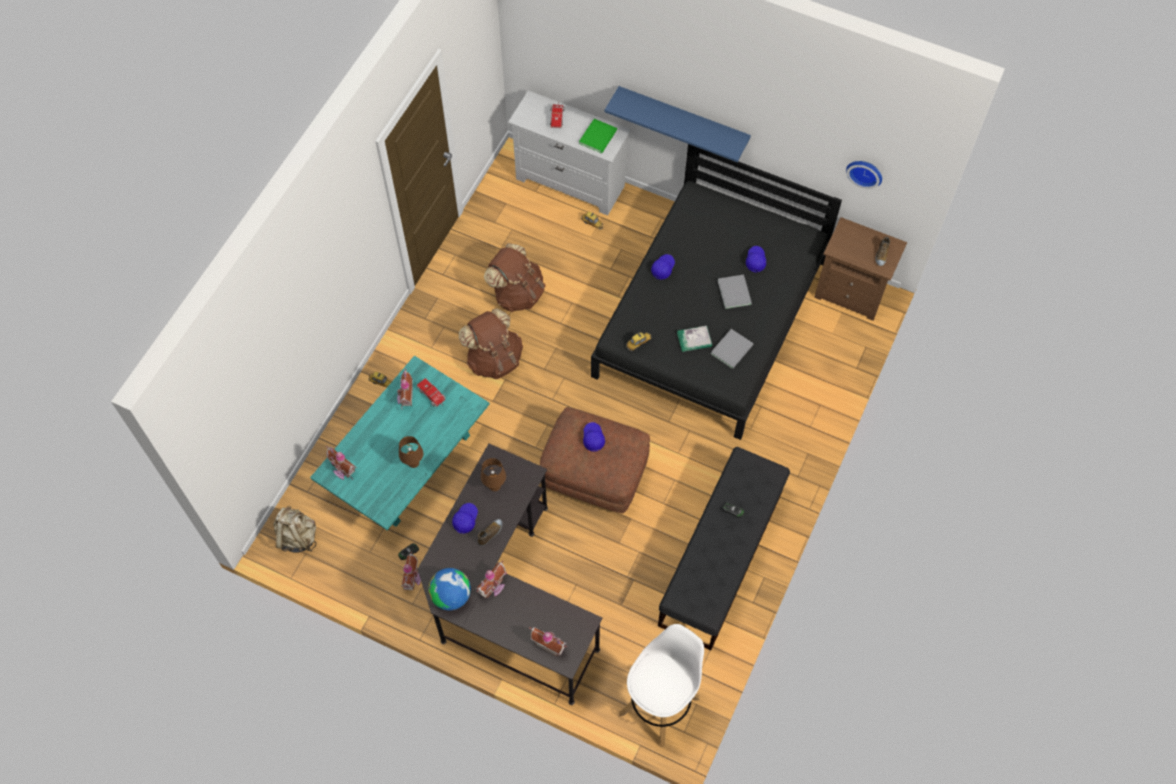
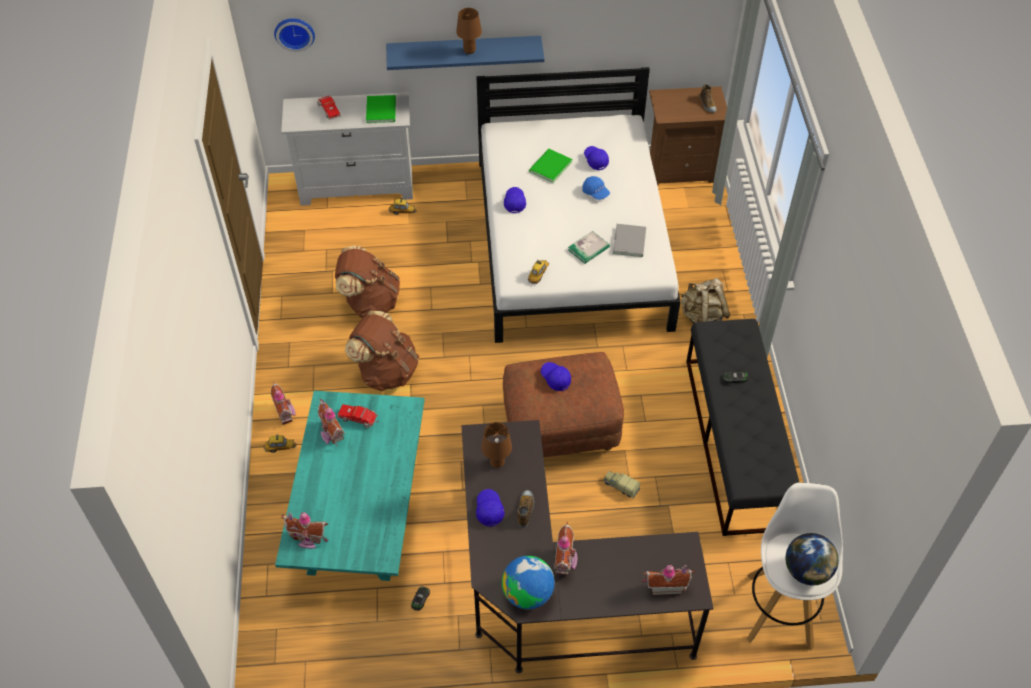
camera: 30 degrees left, 10 degrees down
beige backpack [273,505,317,553] -> beige backpack moved to [681,278,730,324]
brown table lamp [399,436,423,468] -> brown table lamp moved to [456,8,482,54]
toy house [401,552,421,590] -> toy house moved to [271,382,296,425]
black bed [591,144,842,440] -> white bed [476,67,681,343]
grey book [717,275,752,309] -> blue cap [582,176,610,200]
wall clock [846,161,882,189] -> wall clock moved to [274,18,315,52]
none -> green book [529,149,572,183]
none -> toy truck [603,471,640,499]
none -> globe [786,533,839,585]

